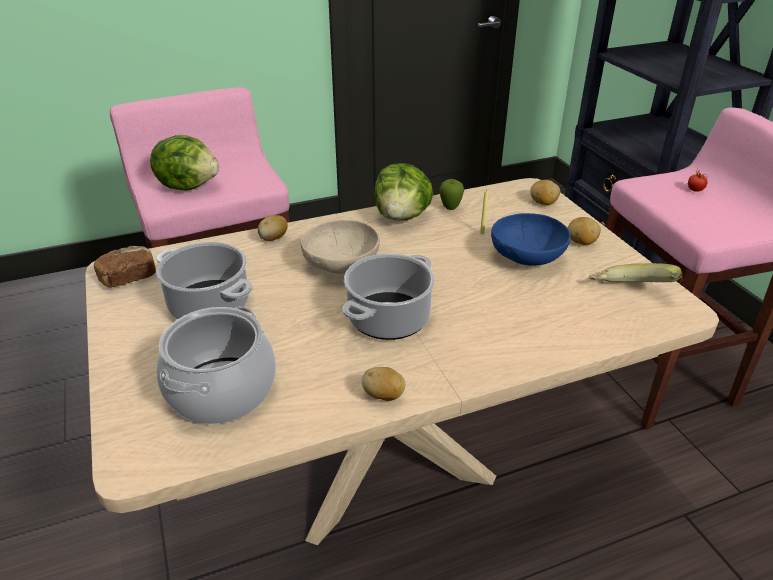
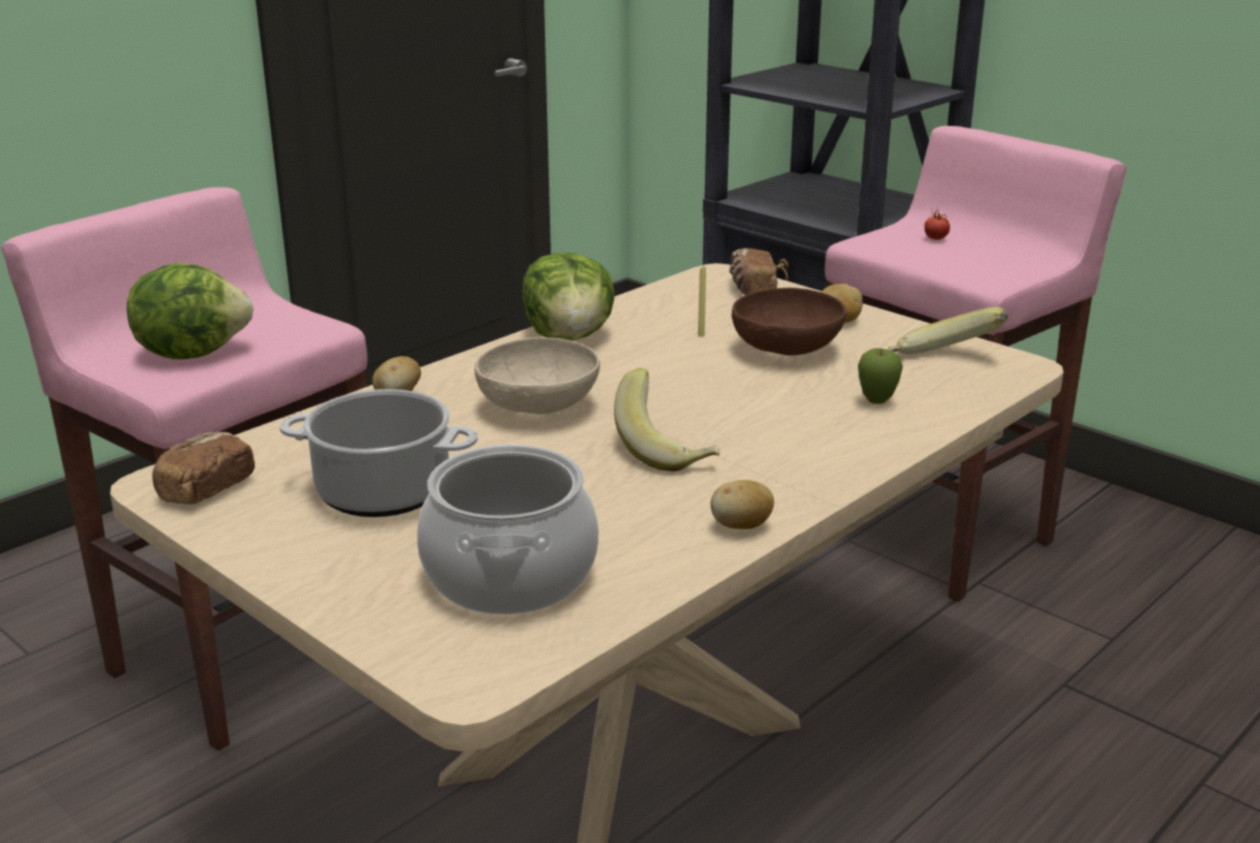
camera: 25 degrees left, 10 degrees down
cooking pot [342,253,435,340] -> banana [614,368,720,471]
apple [439,179,464,210] -> apple moved to [858,348,903,404]
blue bowl [491,213,571,266] -> brown bowl [732,288,846,356]
potato [530,180,560,205] -> bread [729,248,777,295]

